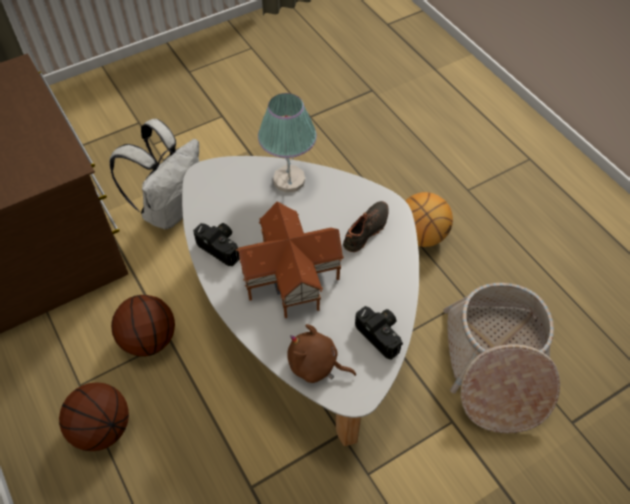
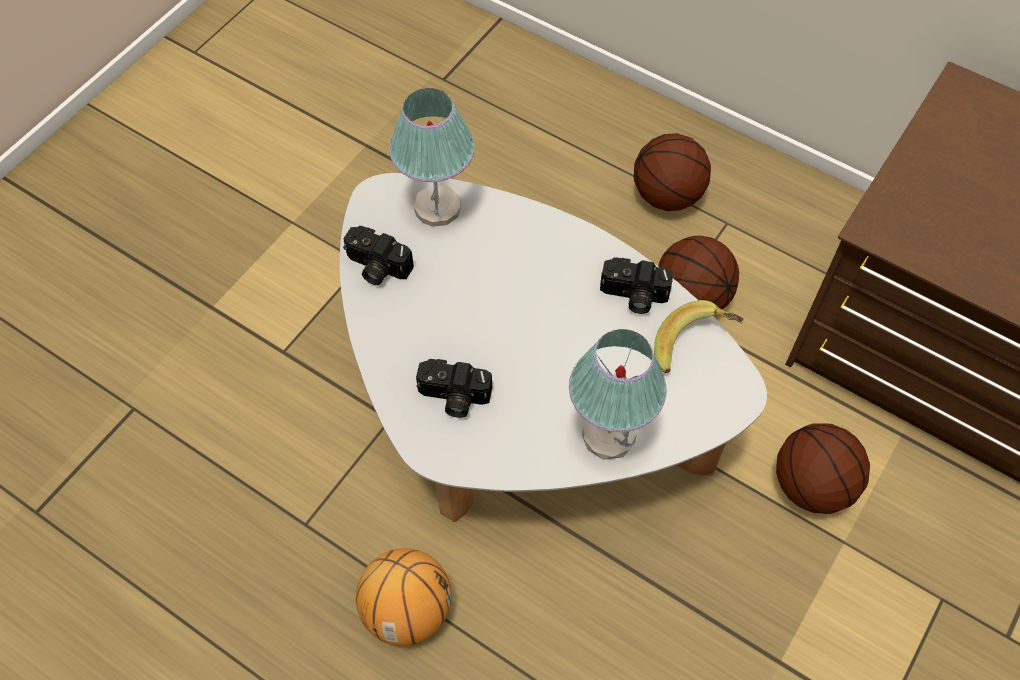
camera: 155 degrees right, 5 degrees up
white backpack [109,119,199,230] -> basketball [776,424,870,514]
toy house [236,202,344,318] -> none
brown plush toy [287,324,356,383] -> table lamp [389,88,475,227]
black shoe [343,201,389,252] -> camera [416,359,492,418]
basket [443,283,560,433] -> none
none -> banana [654,300,743,373]

